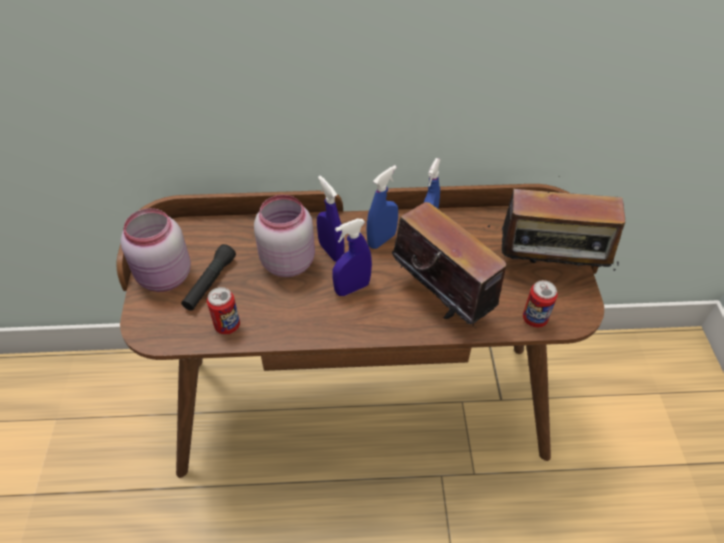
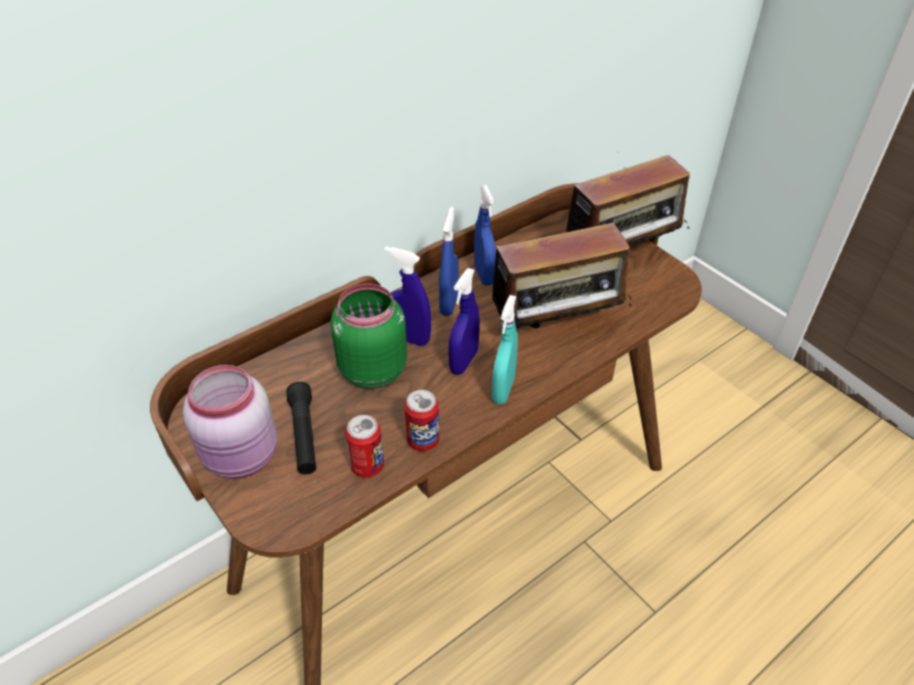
camera: 35 degrees left, 5 degrees down
pink jar [254,195,315,277] -> green jar [330,284,407,389]
radio [392,202,506,328] -> radio turned 150 degrees clockwise [481,216,632,345]
can [523,280,558,328] -> can moved to [404,390,440,451]
none -> turquoise spray bottle [492,295,518,405]

